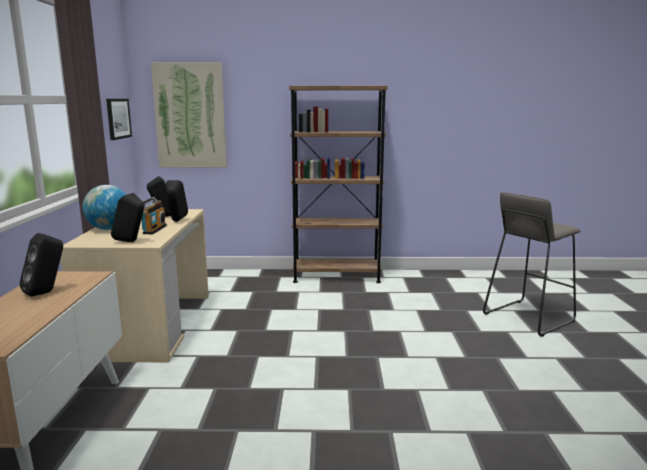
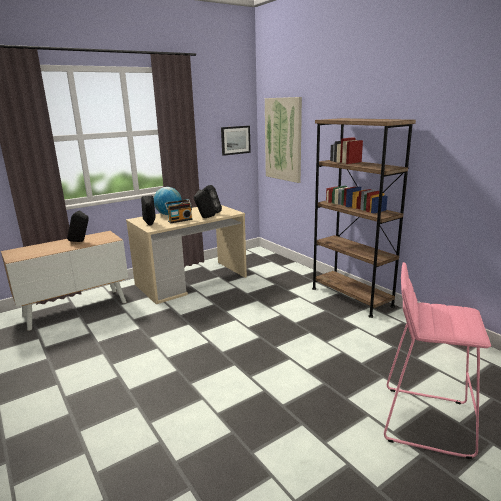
camera: 55 degrees right, 5 degrees up
grey stool [483,192,581,337] -> pink stool [384,262,491,459]

